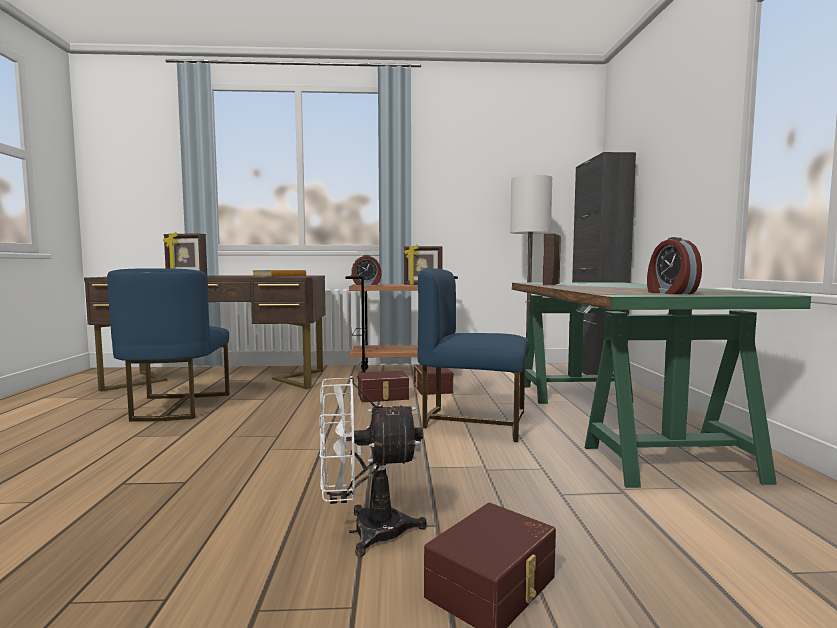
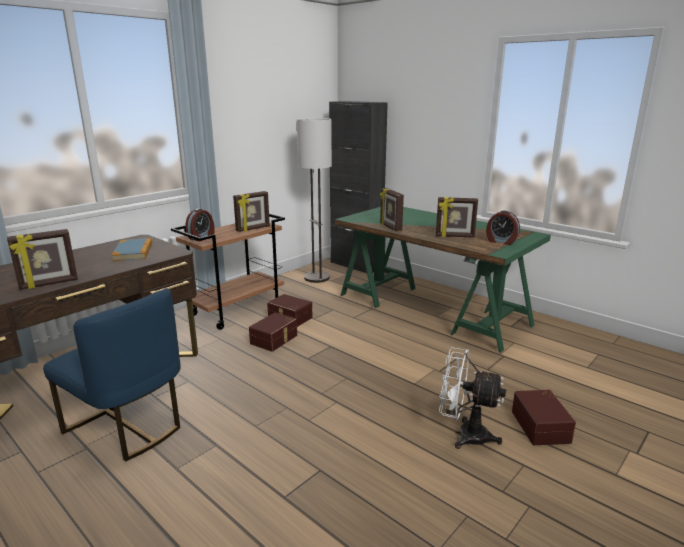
camera: 45 degrees left, 15 degrees up
white fan [319,376,427,557] -> white fan turned 75 degrees clockwise [439,347,506,449]
blue chair [417,268,529,442] -> none
none -> picture frame [436,197,478,238]

